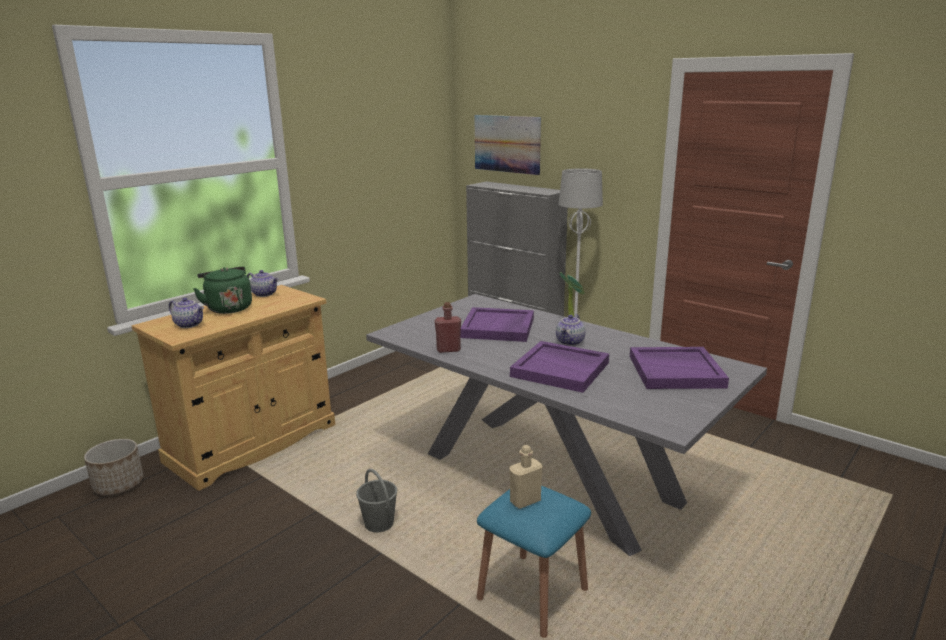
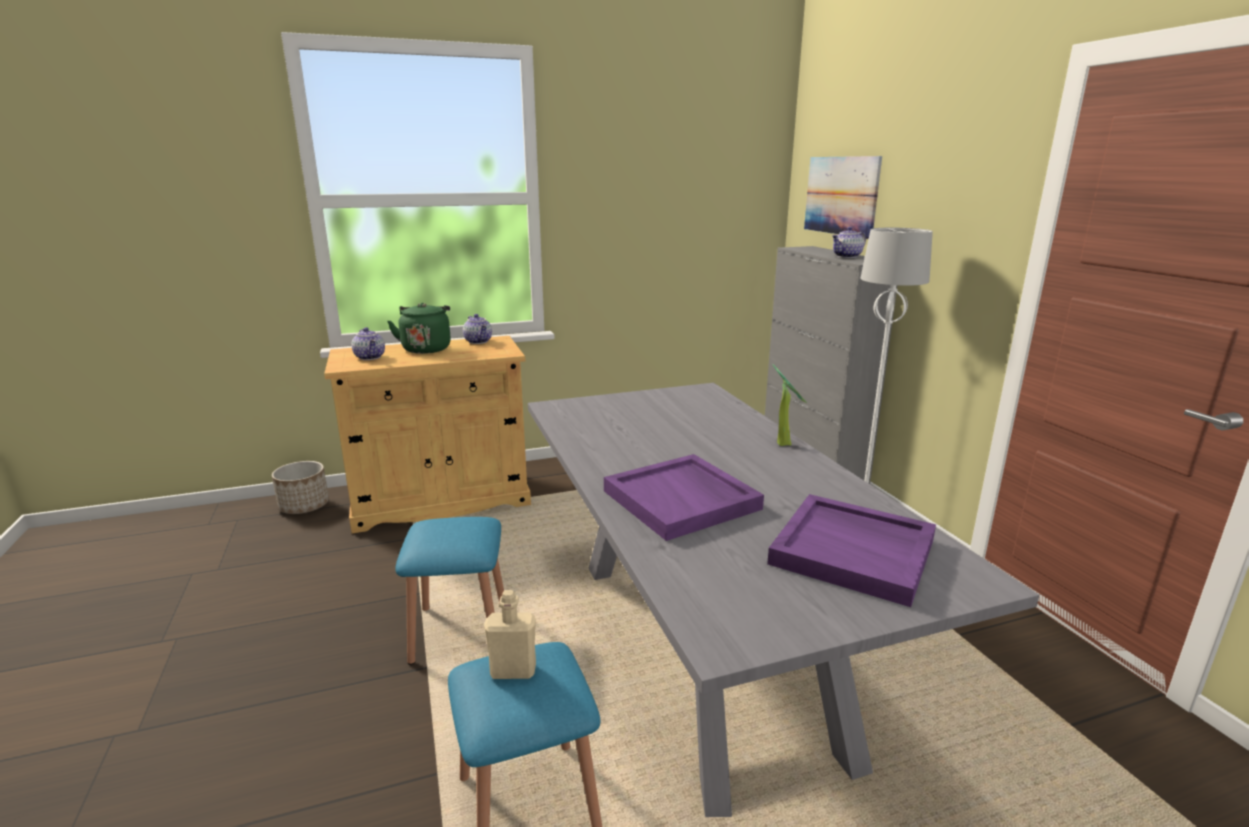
camera: 30 degrees right, 0 degrees up
grey bucket [356,469,397,532] -> blue stool [395,517,504,665]
red bottle [434,302,461,353] -> none
purple tray [460,307,534,342] -> none
teapot [556,314,586,346] -> teapot moved to [832,227,866,258]

